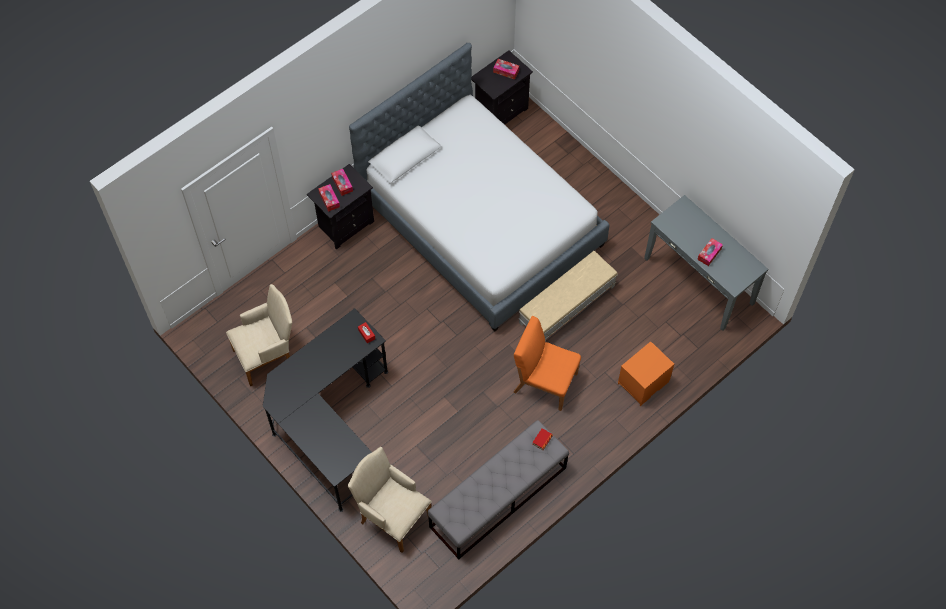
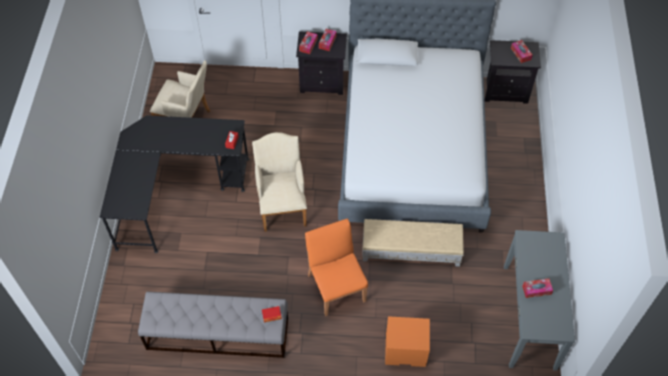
camera: 45 degrees right, 5 degrees down
beige armchair [348,447,432,553] -> beige armchair moved to [252,132,307,232]

